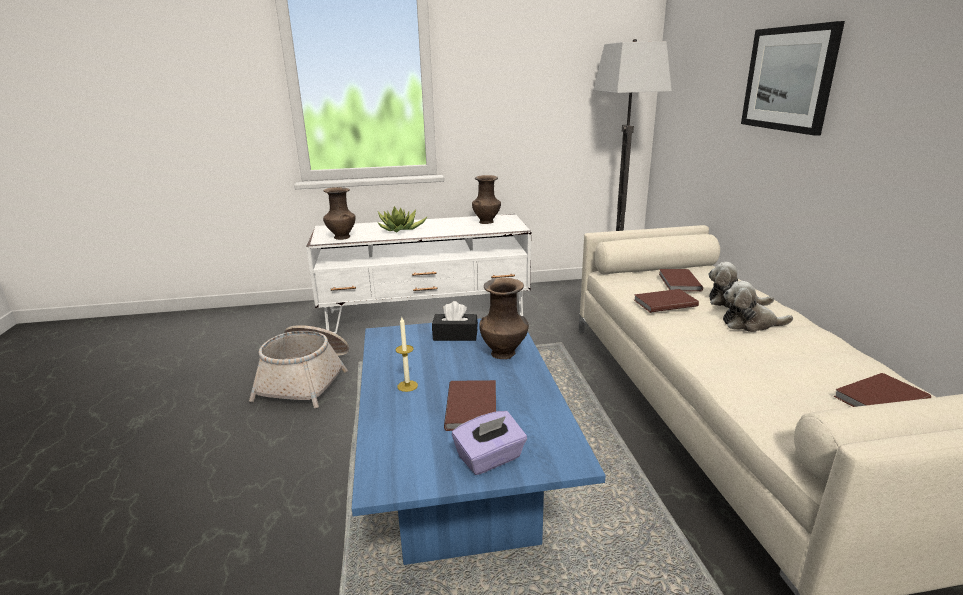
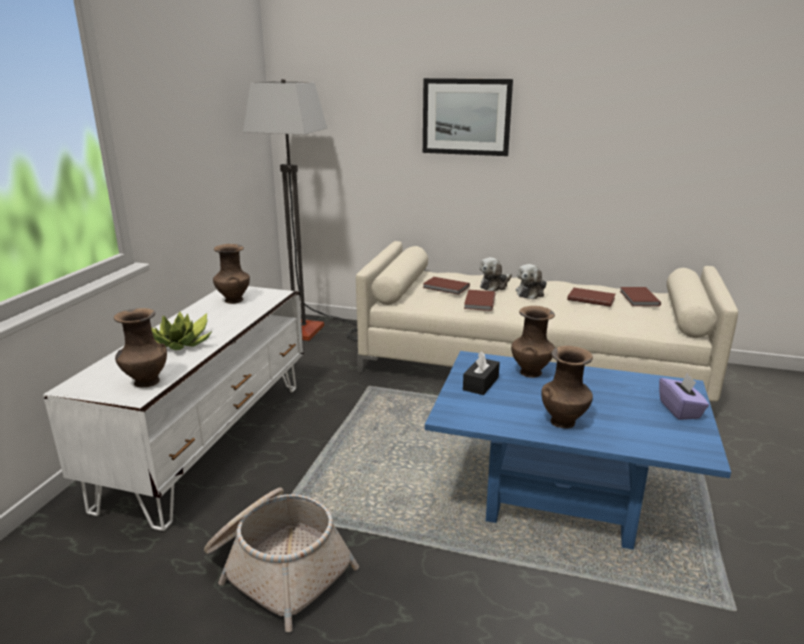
camera: 65 degrees left, 0 degrees up
candle [396,317,418,392] -> brown vase [541,346,593,428]
brown book [444,380,496,431] -> brown book moved to [567,288,616,307]

